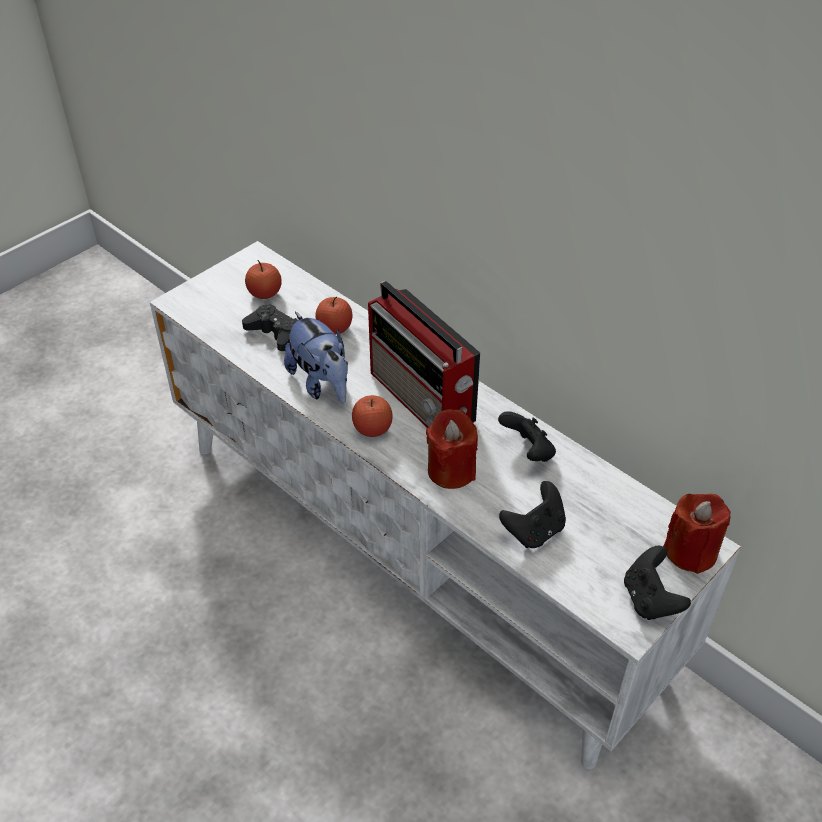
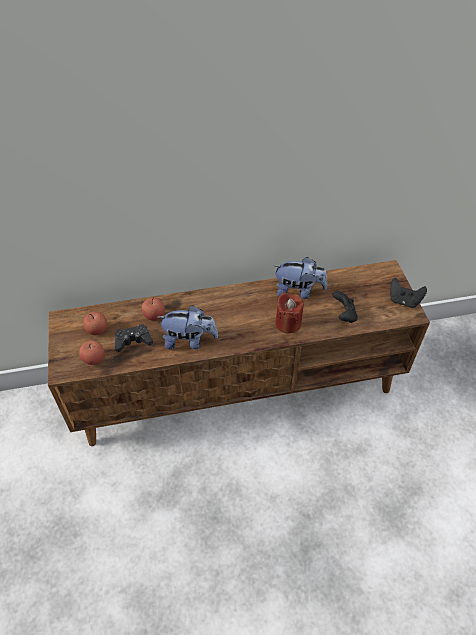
camera: 55 degrees left, 5 degrees up
white tv stand [150,241,741,769] -> brown tv stand [48,260,430,446]
apple [352,395,393,437] -> apple moved to [79,340,105,365]
radio [368,281,480,428] -> none
black game controller [498,411,556,462] -> plush toy [274,257,327,299]
red candle [663,494,731,574] -> none

